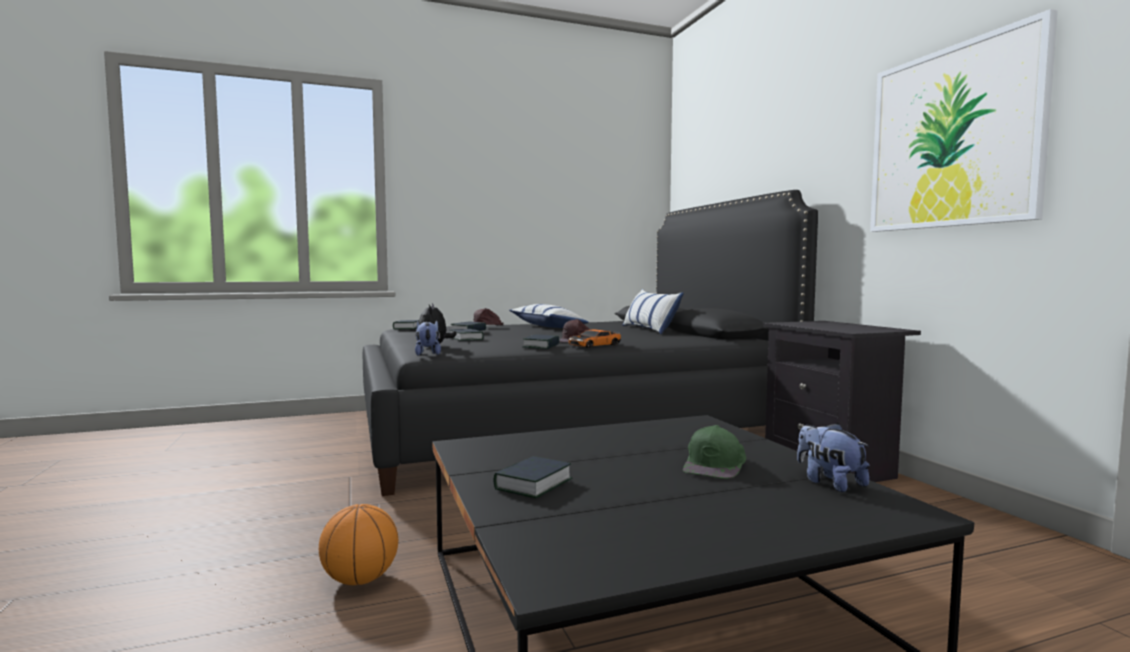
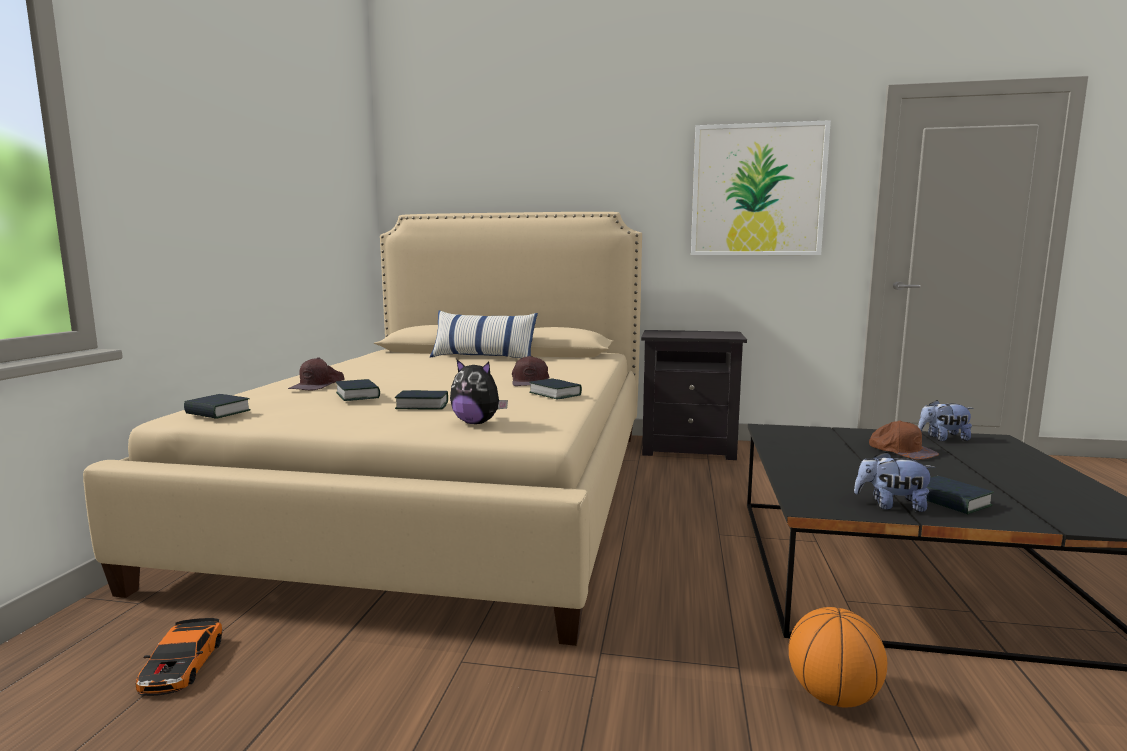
camera: 60 degrees left, 5 degrees up
black bed [363,190,818,496] -> beige bed [83,212,642,646]
plush toy [415,320,441,356] -> plush toy moved to [854,452,936,512]
pillow [509,304,589,328] -> none
toy car [568,330,621,348] -> toy car moved to [136,618,222,696]
green cap [683,425,746,479] -> brown cap [869,421,939,460]

